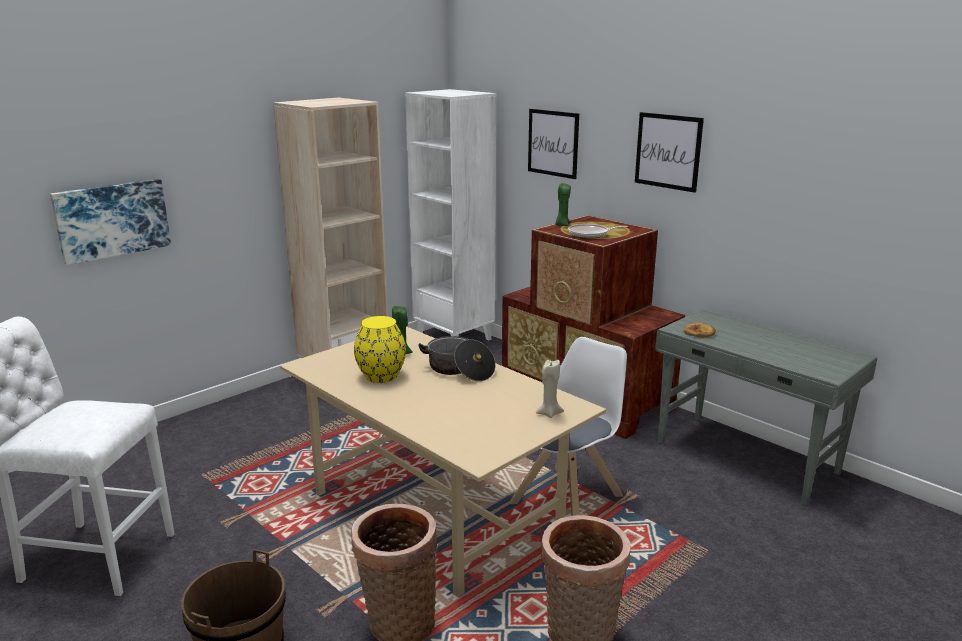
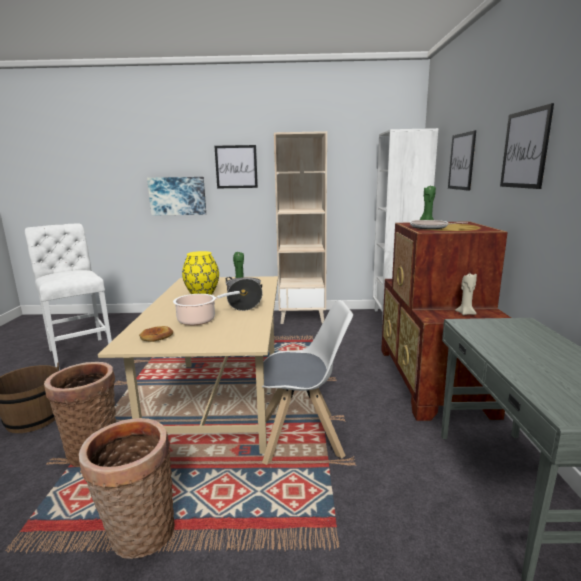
camera: 45 degrees right, 5 degrees down
beige candle [536,360,564,418] -> beige candle moved to [455,273,477,315]
bread [684,323,716,337] -> bread moved to [139,326,173,342]
none -> cooking pot [173,291,240,325]
none -> picture [215,145,258,188]

